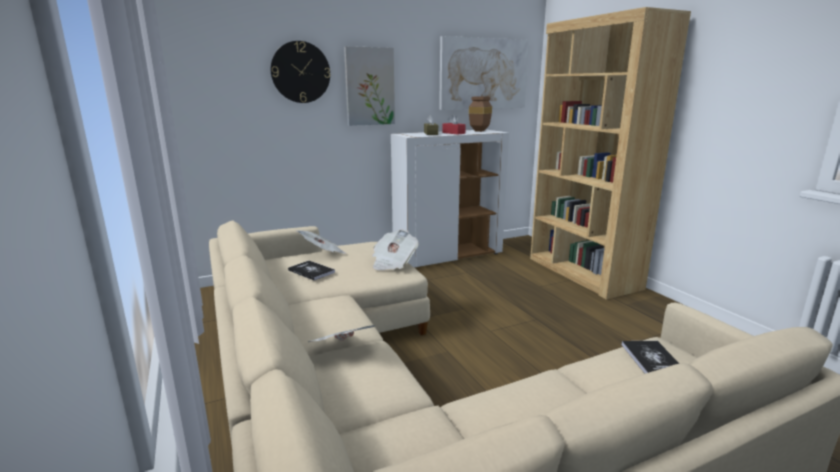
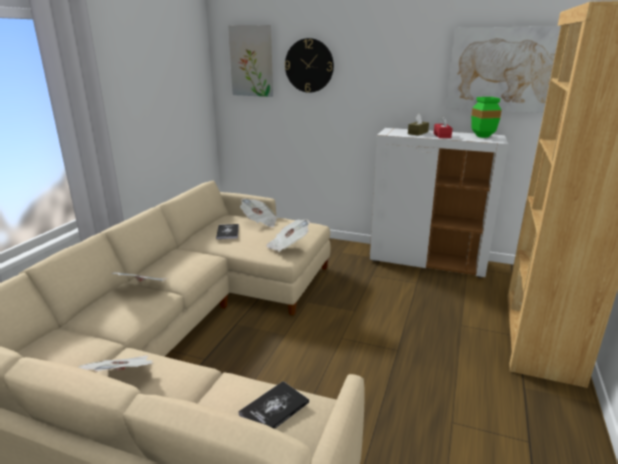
camera: 45 degrees right, 5 degrees up
picture [344,46,395,126] -> picture moved to [228,25,273,97]
brown vase [469,96,492,132] -> green vase [471,97,502,138]
none -> newspaper [78,355,154,372]

